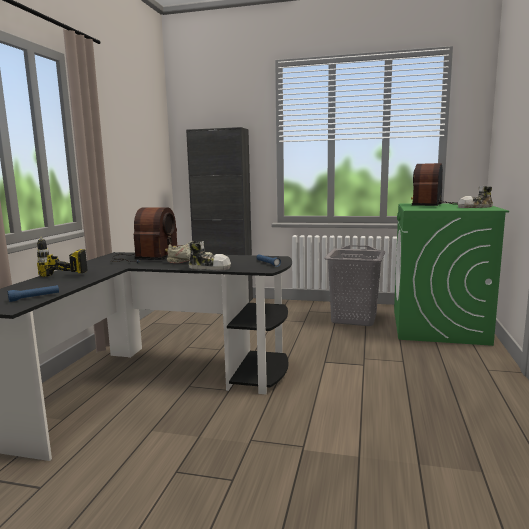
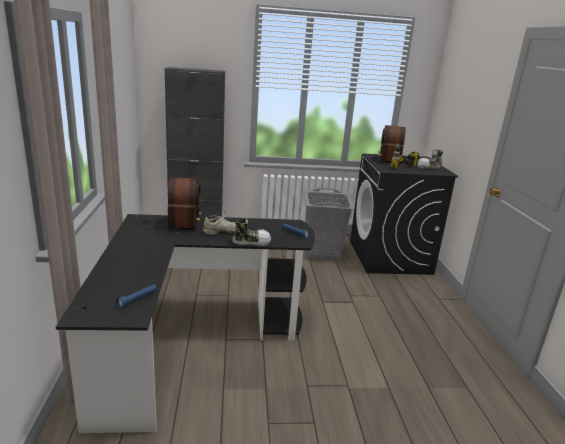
camera: 20 degrees left, 10 degrees up
power drill [37,236,87,277] -> power drill moved to [391,143,419,169]
green washing machine [394,203,509,346] -> black washing machine [350,154,458,275]

